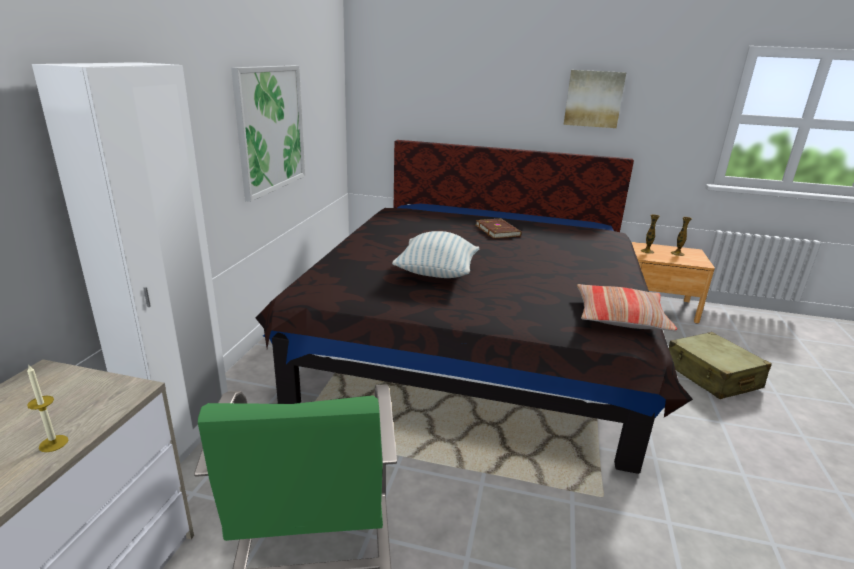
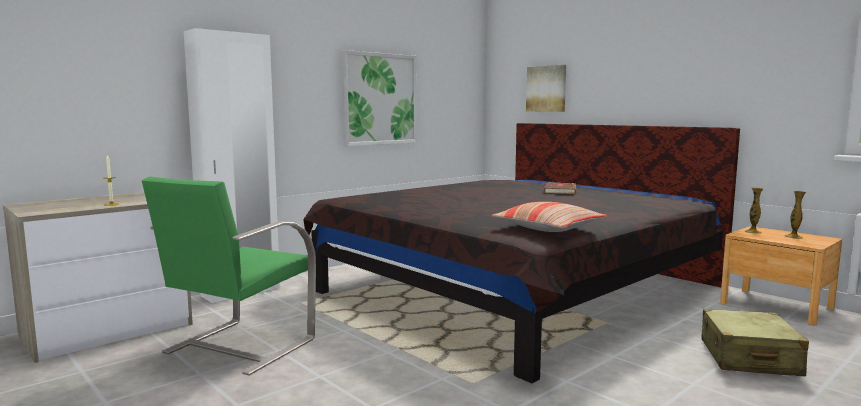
camera: 35 degrees right, 15 degrees down
pillow [392,231,479,278] -> none
picture [564,70,626,128] -> picture moved to [526,65,566,112]

